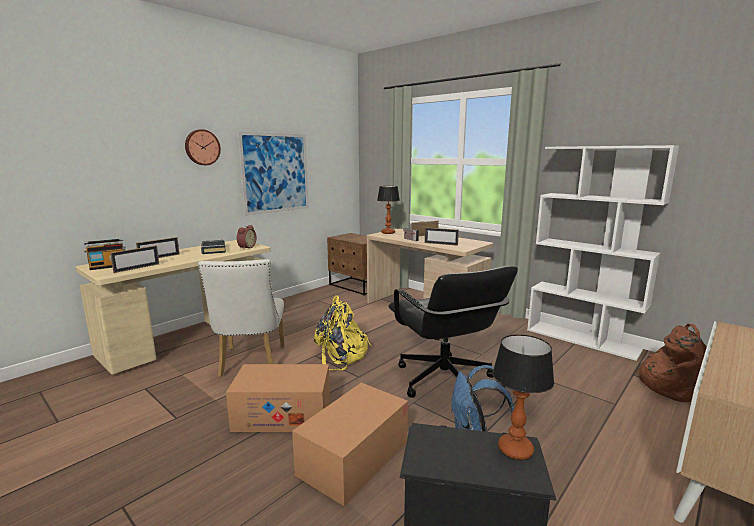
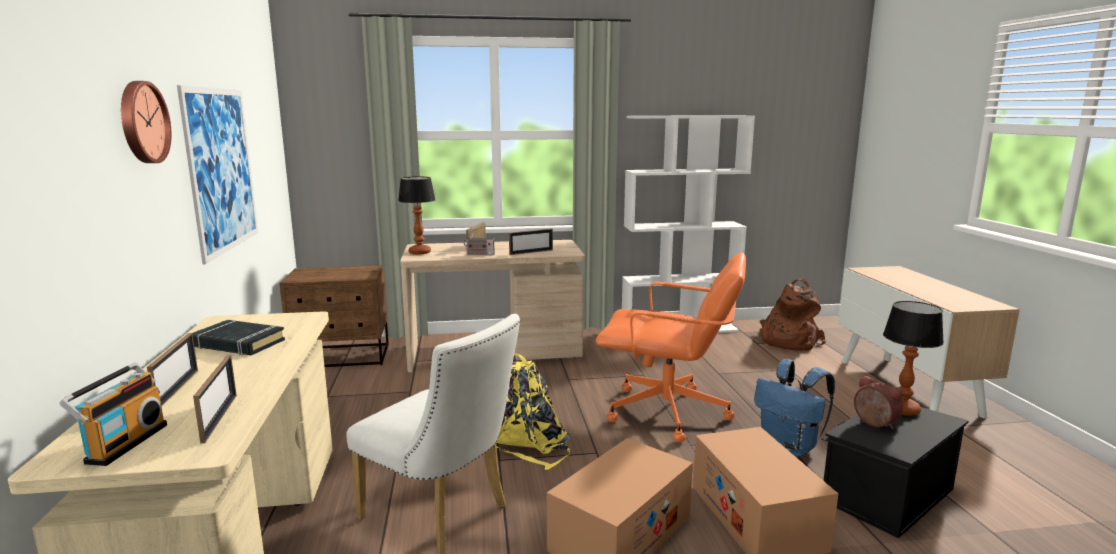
camera: 50 degrees left, 0 degrees up
alarm clock [237,225,256,249] -> alarm clock moved to [854,375,903,429]
black office chair [389,266,518,398] -> orange office chair [596,252,746,442]

